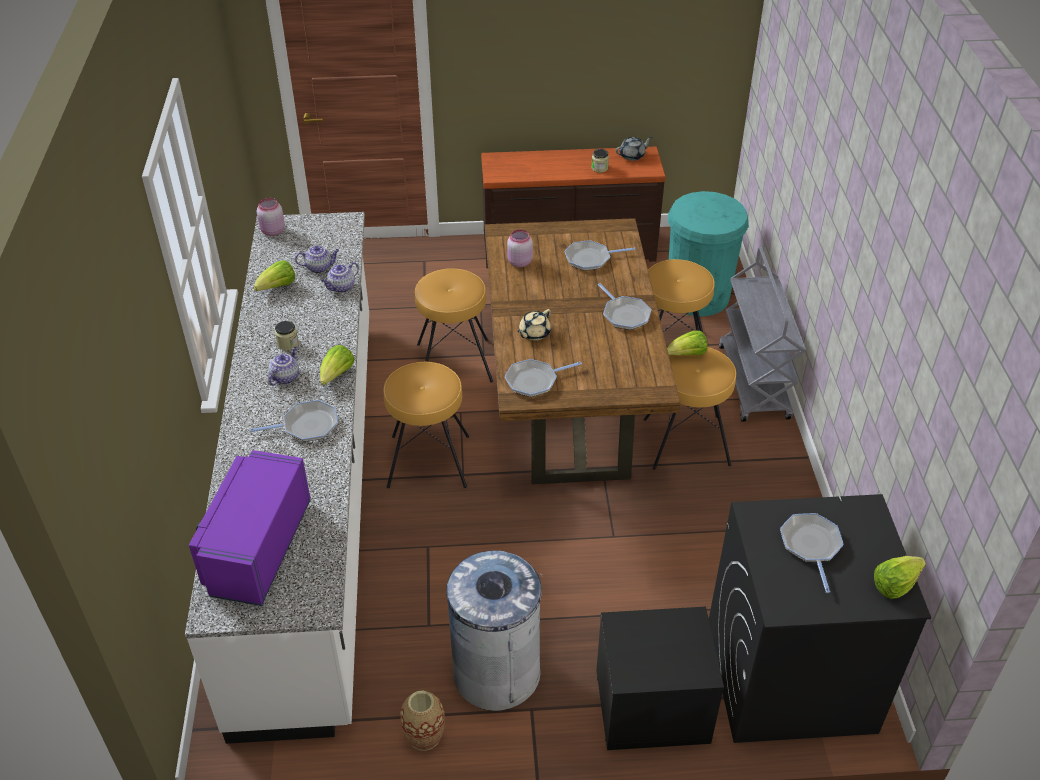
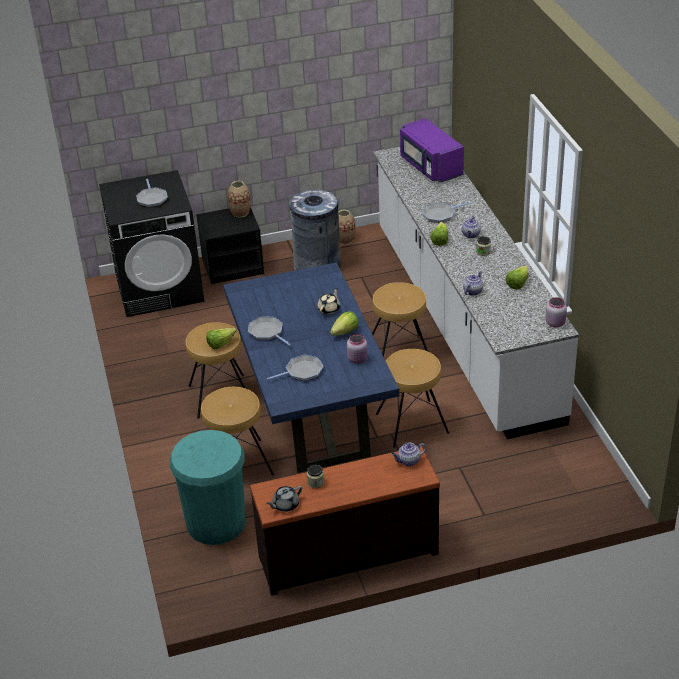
camera: 170 degrees right, 5 degrees down
purple microwave [189,450,311,606] -> purple microwave turned 150 degrees clockwise [400,118,464,183]
teapot [295,245,339,273] -> teapot moved to [392,443,426,466]
brown dining table [485,218,680,484] -> blue dining table [223,262,399,473]
frying pan [505,359,582,397] -> none
grey cart [719,247,806,422] -> none
lettuce [874,556,926,599] -> lettuce moved to [330,311,359,336]
none -> vase [227,181,251,217]

